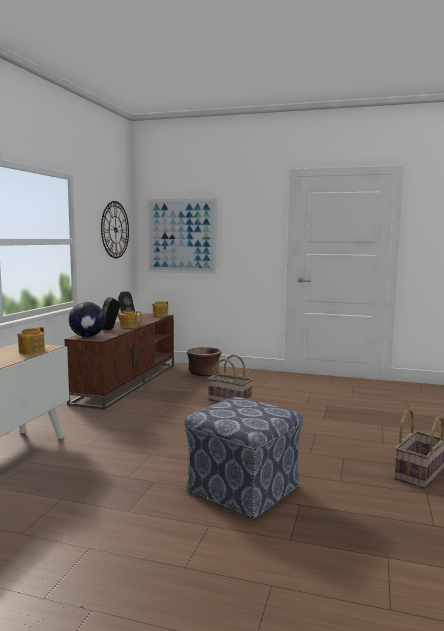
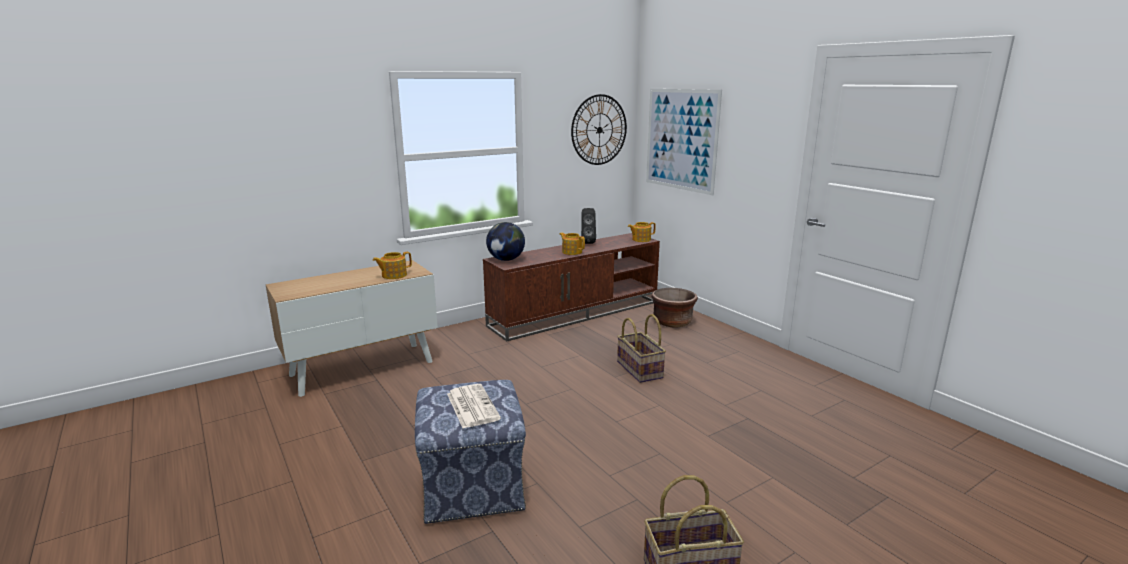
camera: 40 degrees right, 10 degrees up
black speaker [102,297,121,330] -> none
none -> newspaper [447,384,501,428]

